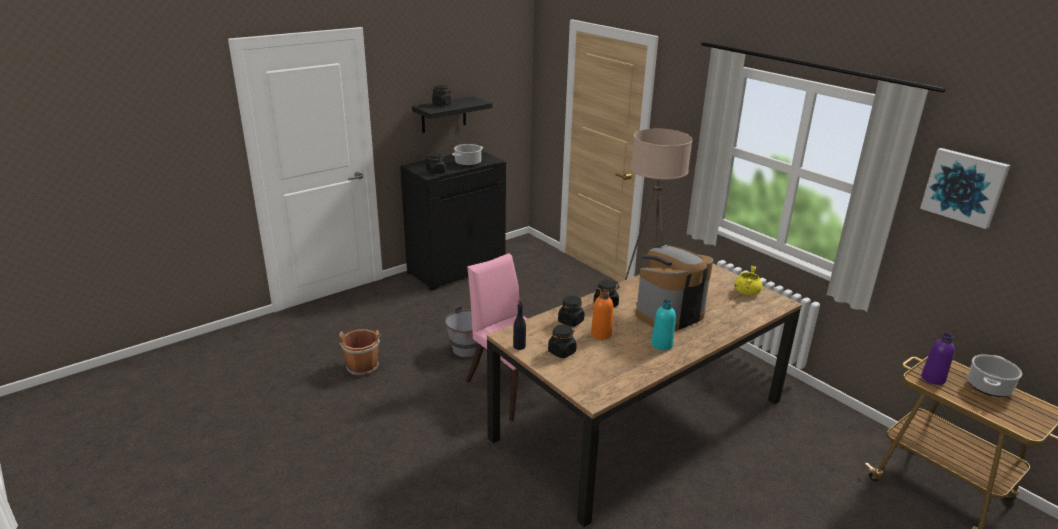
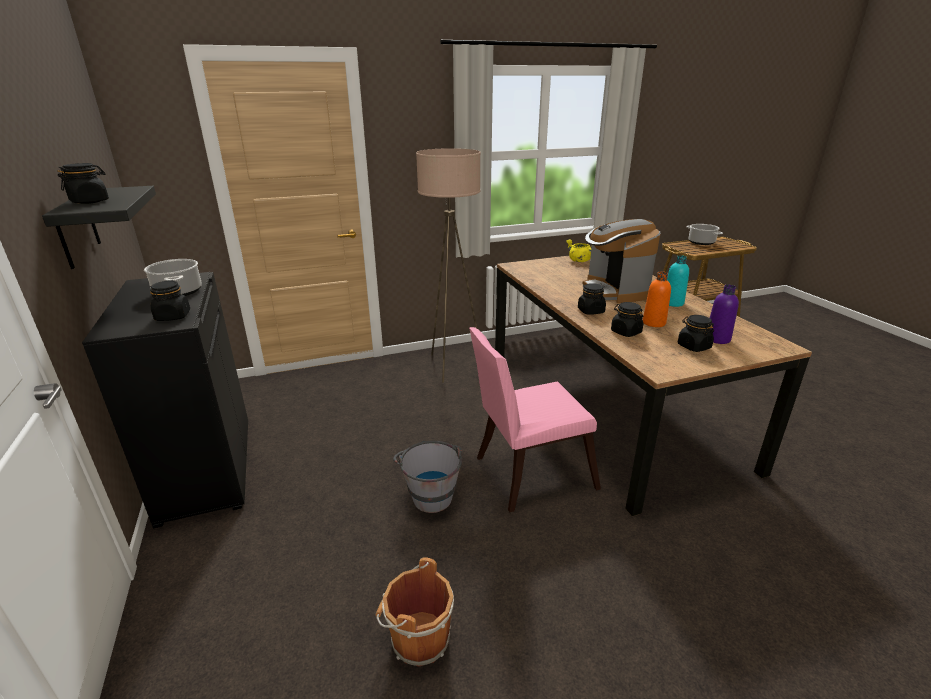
camera: 70 degrees left, 0 degrees up
black bottle [513,300,526,350] -> none
picture [920,148,1010,229] -> none
purple bottle [921,333,955,385] -> purple bottle moved to [710,285,739,344]

